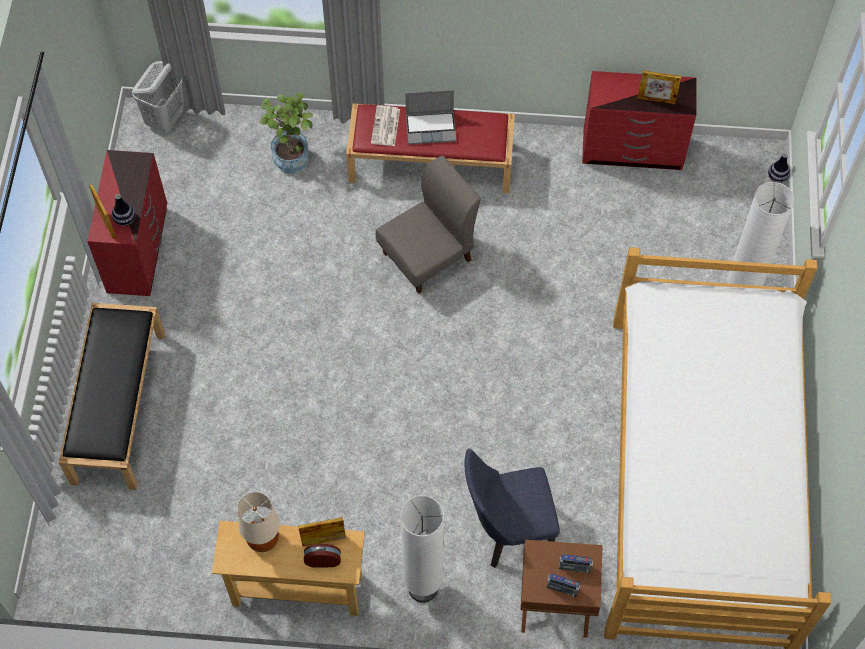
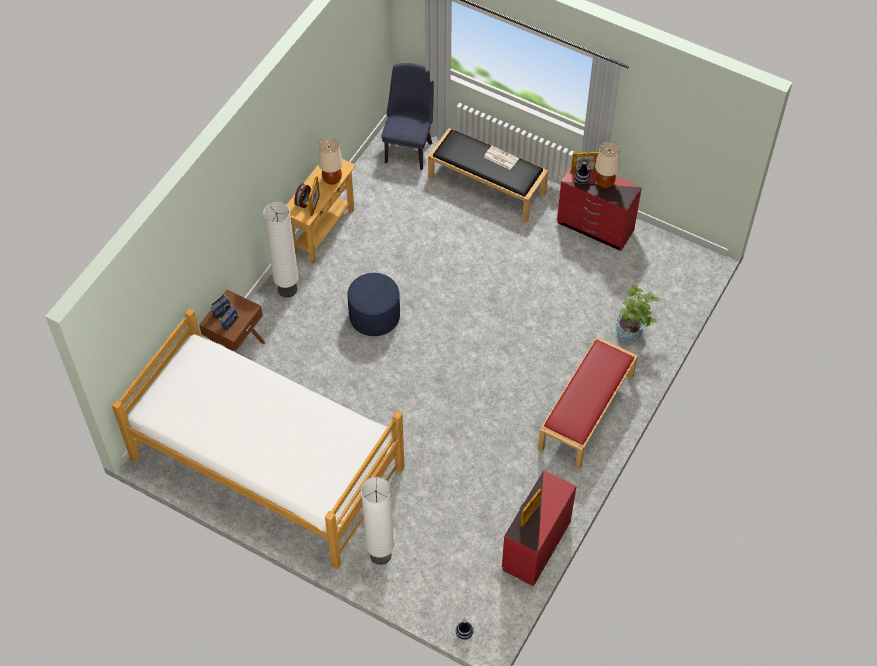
camera: 115 degrees right, 5 degrees down
white laundry basket [132,61,183,133] -> none
newspaper [371,105,400,146] -> newspaper moved to [484,146,519,170]
grey chair [376,156,481,294] -> none
laptop [405,90,456,144] -> none
blue chair [464,448,560,568] -> blue chair moved to [382,63,434,170]
none -> blue ottoman [347,273,400,336]
none -> beige table lamp [595,141,620,188]

